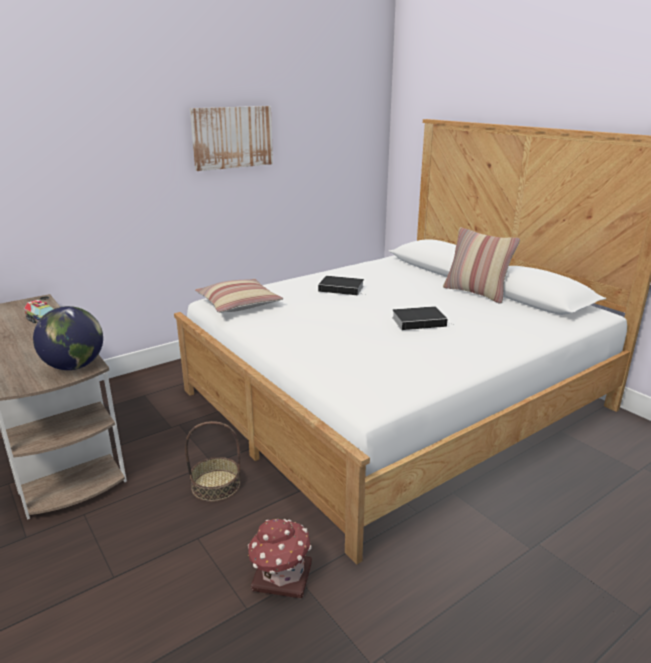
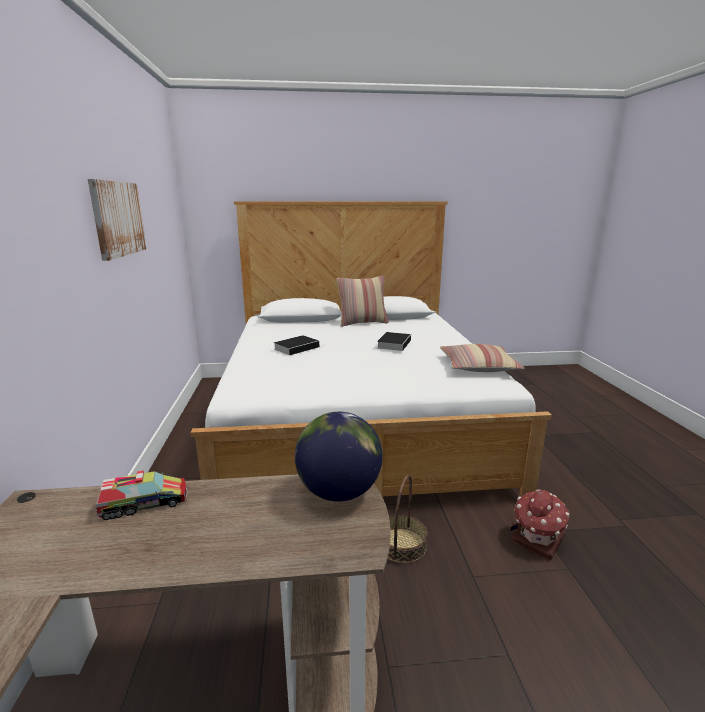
camera: 60 degrees left, 5 degrees down
pillow [195,279,283,313] -> pillow moved to [440,344,525,372]

